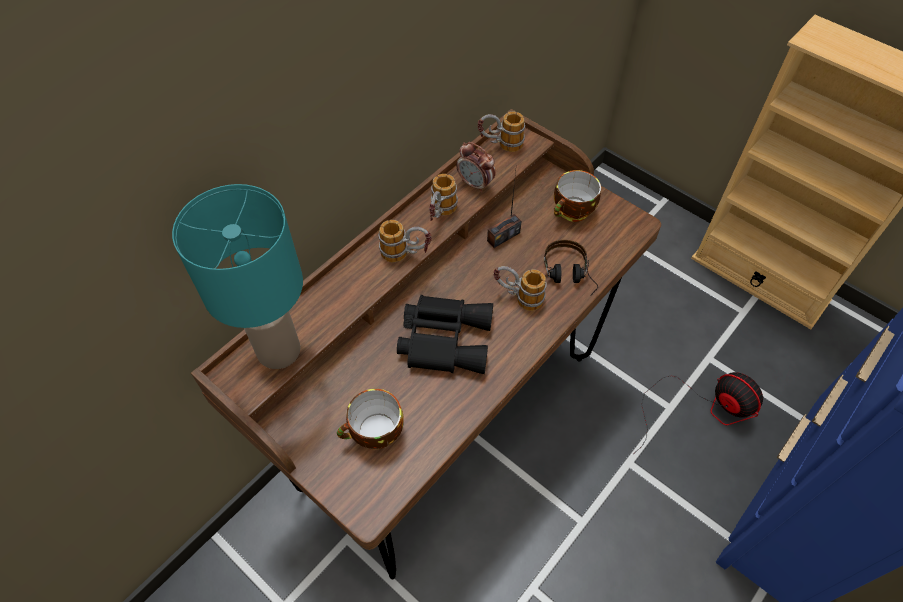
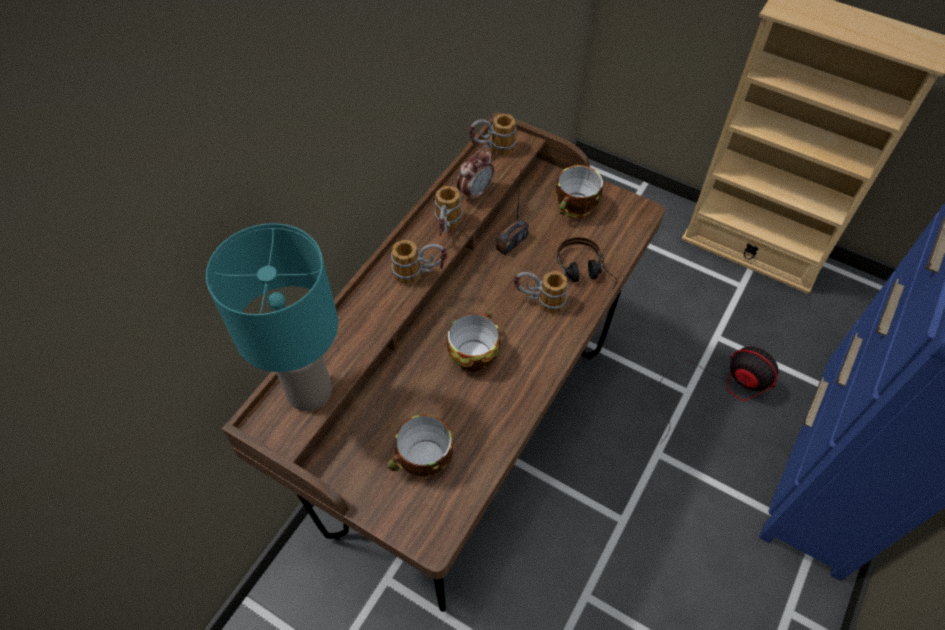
camera: 10 degrees left, 0 degrees up
black binoculars [397,295,493,374] -> cup [447,312,501,372]
alarm clock [456,142,496,193] -> alarm clock turned 75 degrees counterclockwise [457,148,494,202]

